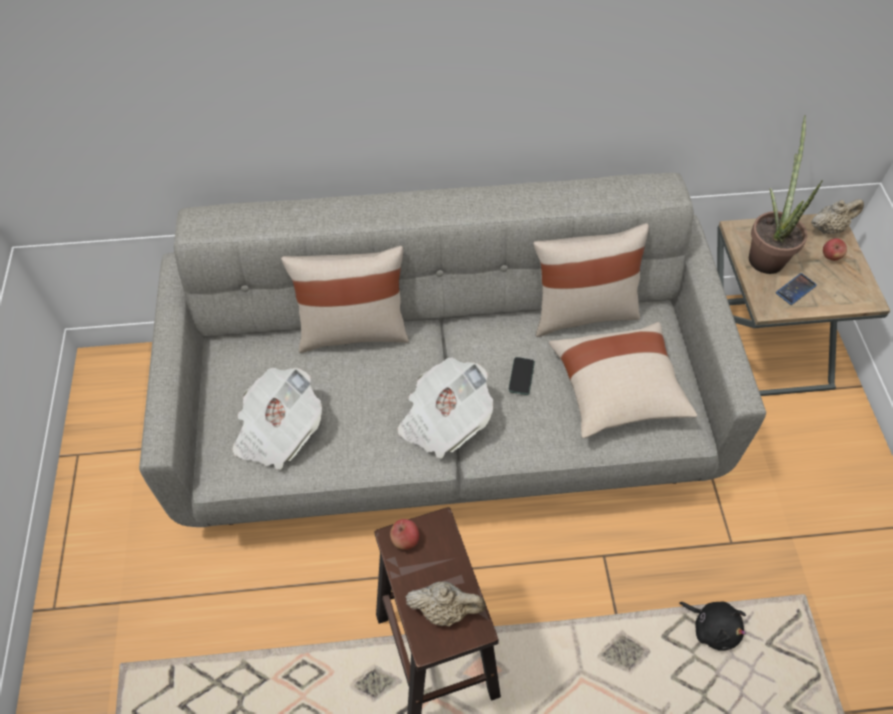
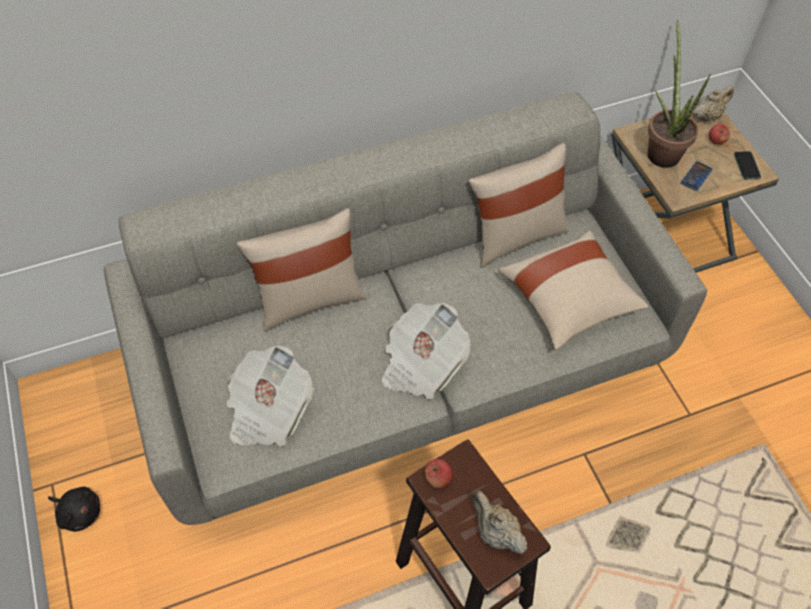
camera: 15 degrees left, 0 degrees up
beige teapot [406,581,486,627] -> beige teapot turned 120 degrees counterclockwise [472,491,527,554]
phone [508,357,535,395] -> phone moved to [734,151,761,179]
black plush toy [680,601,746,651] -> black plush toy moved to [48,487,100,532]

